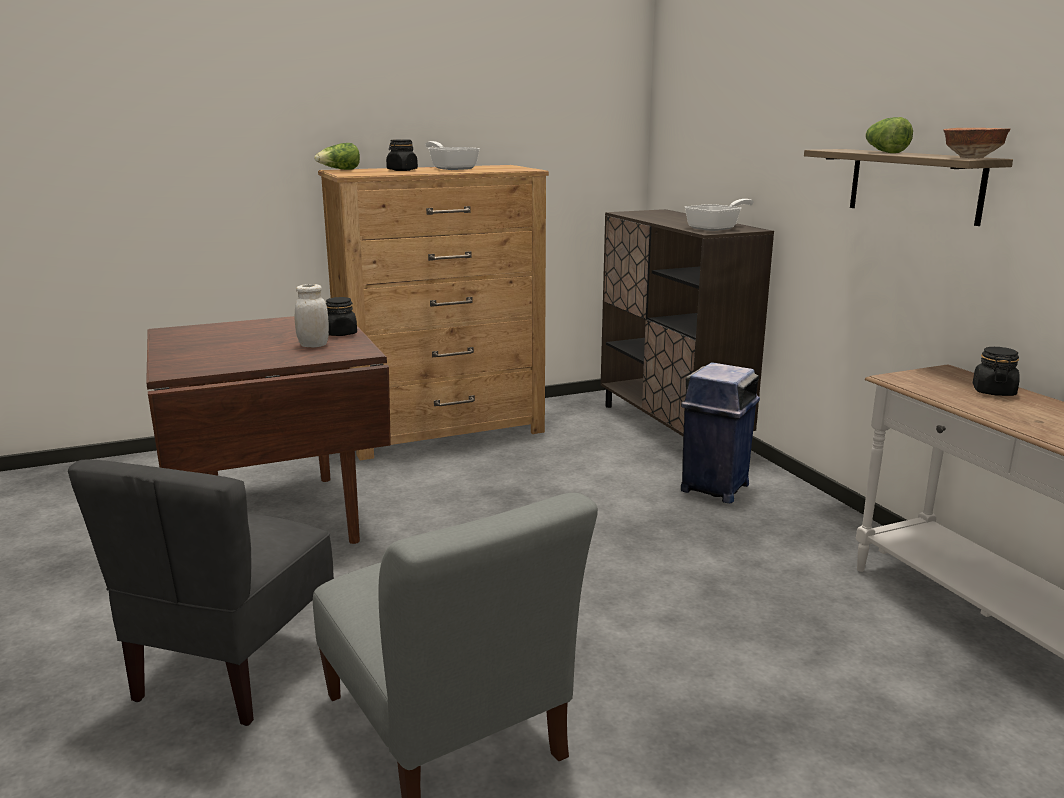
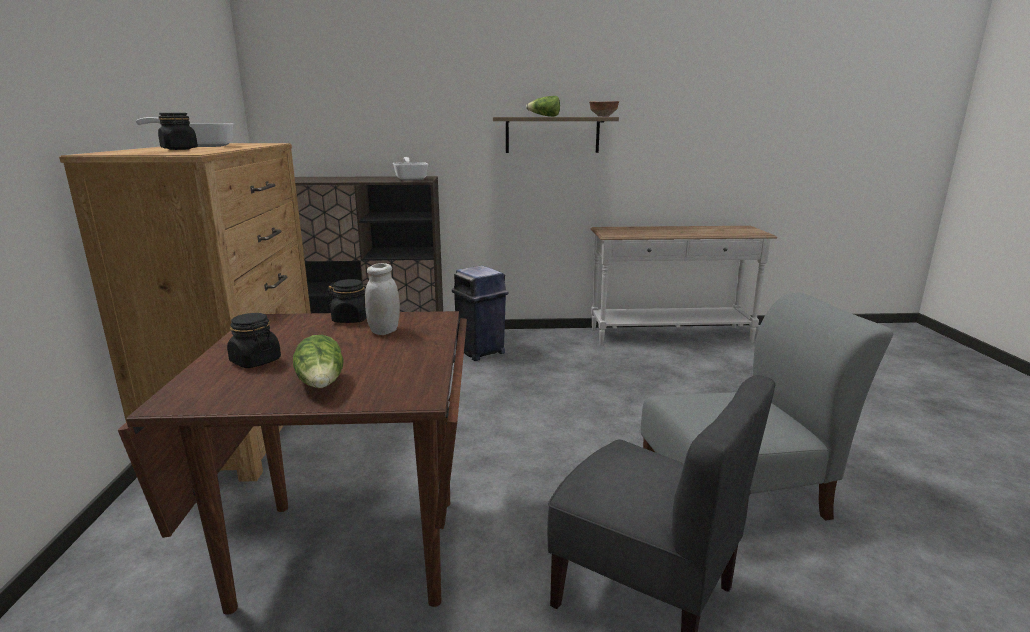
camera: 70 degrees left, 0 degrees up
lettuce [314,143,360,170] -> lettuce moved to [293,335,344,388]
black jar [973,347,1020,396] -> black jar moved to [227,313,281,368]

